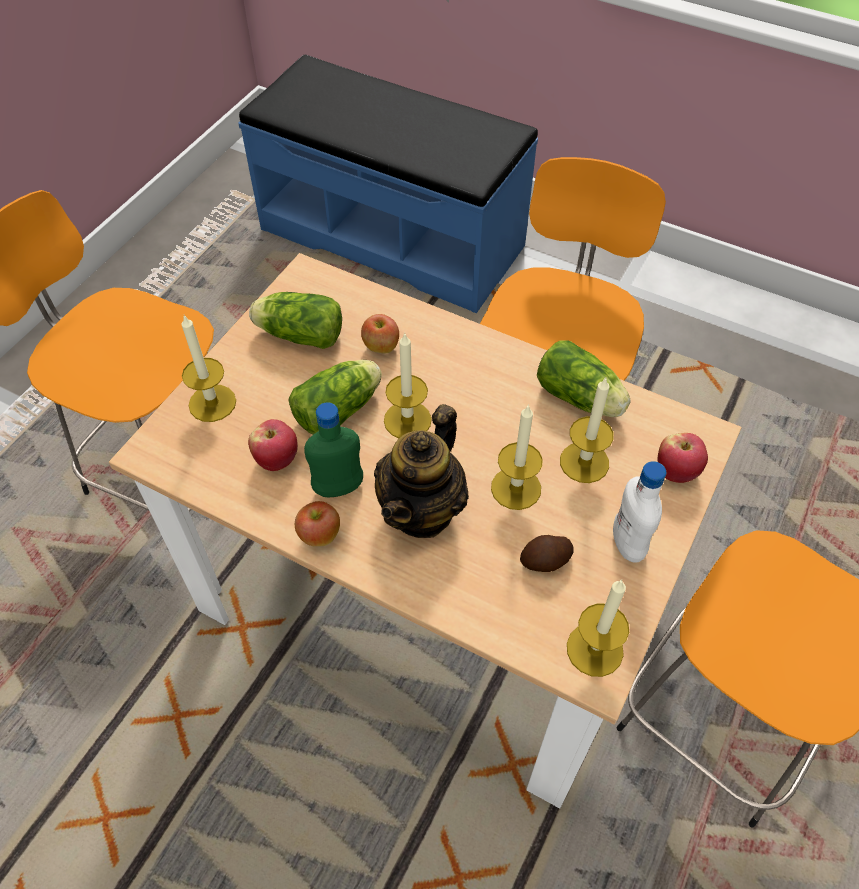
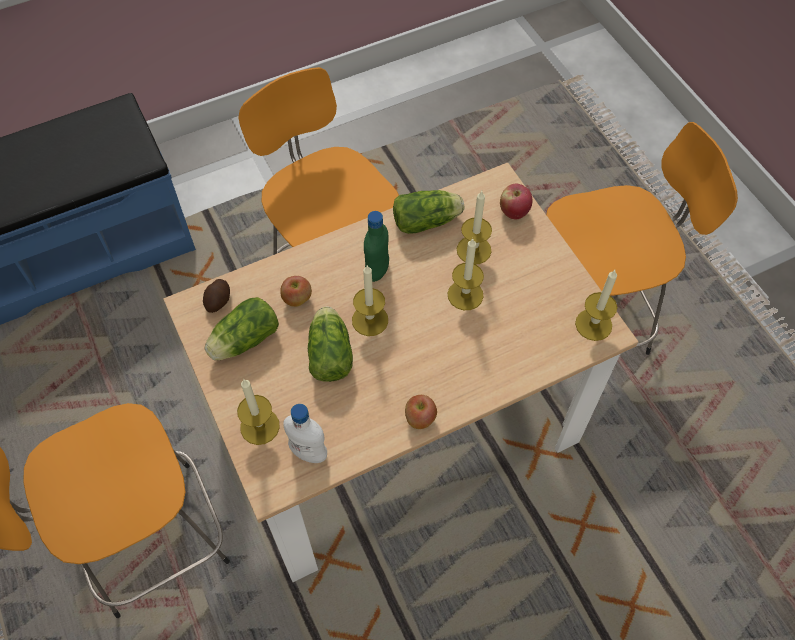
camera: 55 degrees left, 5 degrees up
apple [248,419,298,471] -> none
green bottle [304,402,363,497] -> green bottle moved to [364,211,389,282]
teapot [374,404,469,538] -> none
potato [520,535,574,572] -> potato moved to [203,279,230,313]
white bottle [613,461,666,563] -> white bottle moved to [283,404,327,463]

